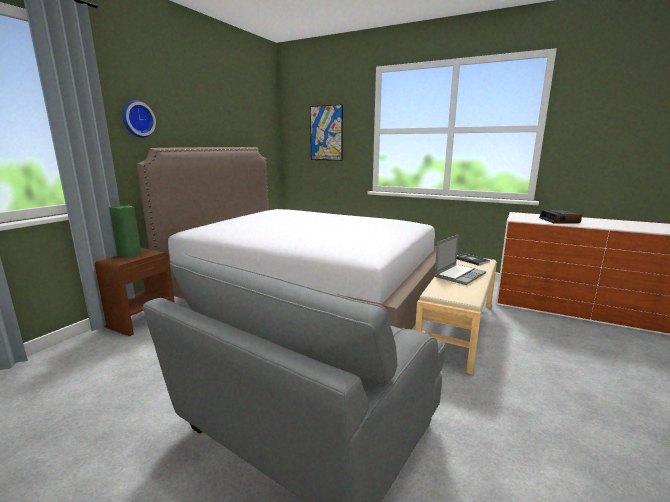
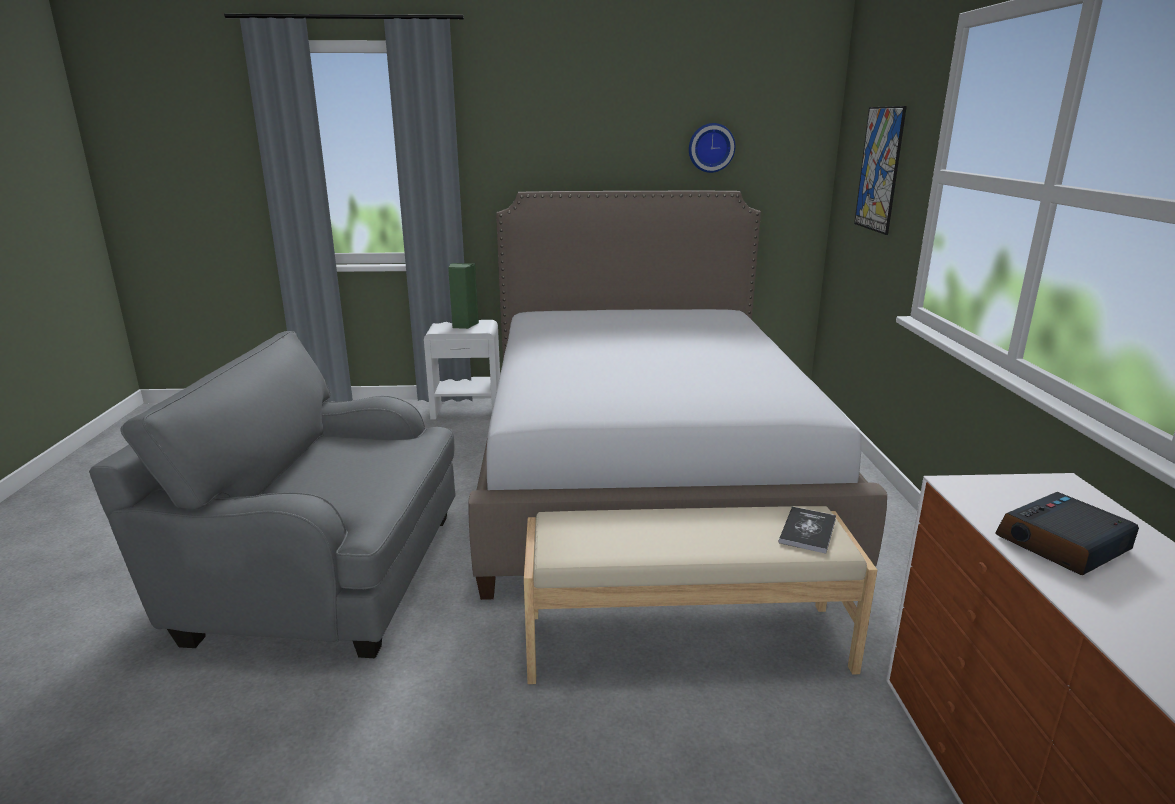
camera: 60 degrees right, 5 degrees up
brown nightstand [95,248,175,336] -> white nightstand [424,320,500,419]
wall clock [122,100,156,138] -> wall clock moved to [689,123,735,173]
laptop [434,234,486,285] -> none

